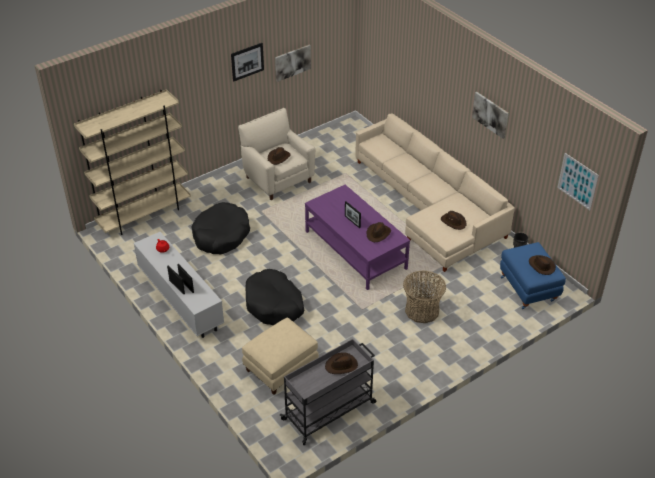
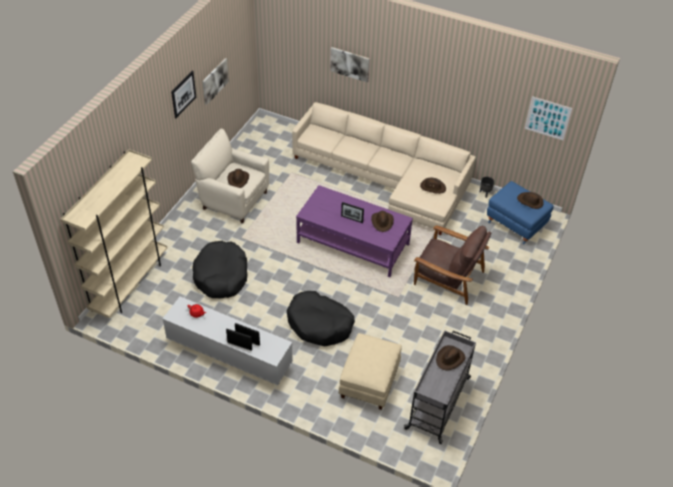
camera: 30 degrees left, 5 degrees up
basket [403,270,446,323] -> brown armchair [414,225,491,305]
picture [472,92,509,139] -> picture moved to [330,47,370,83]

